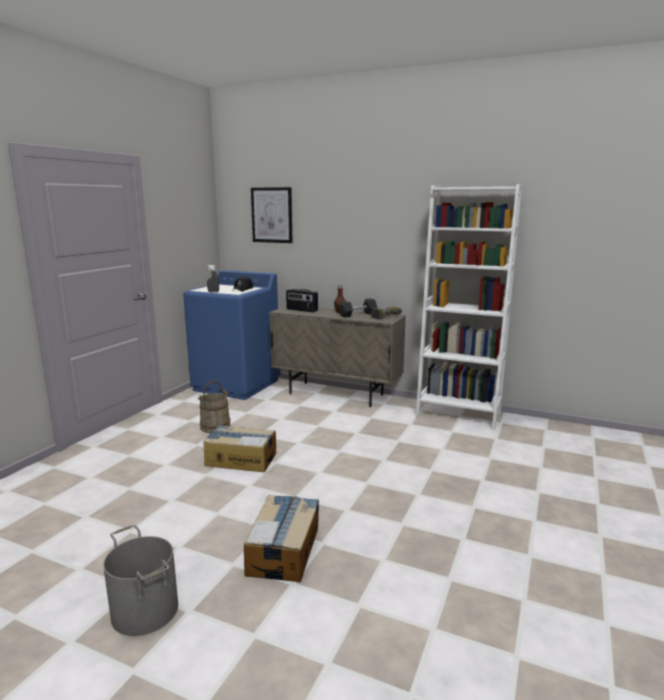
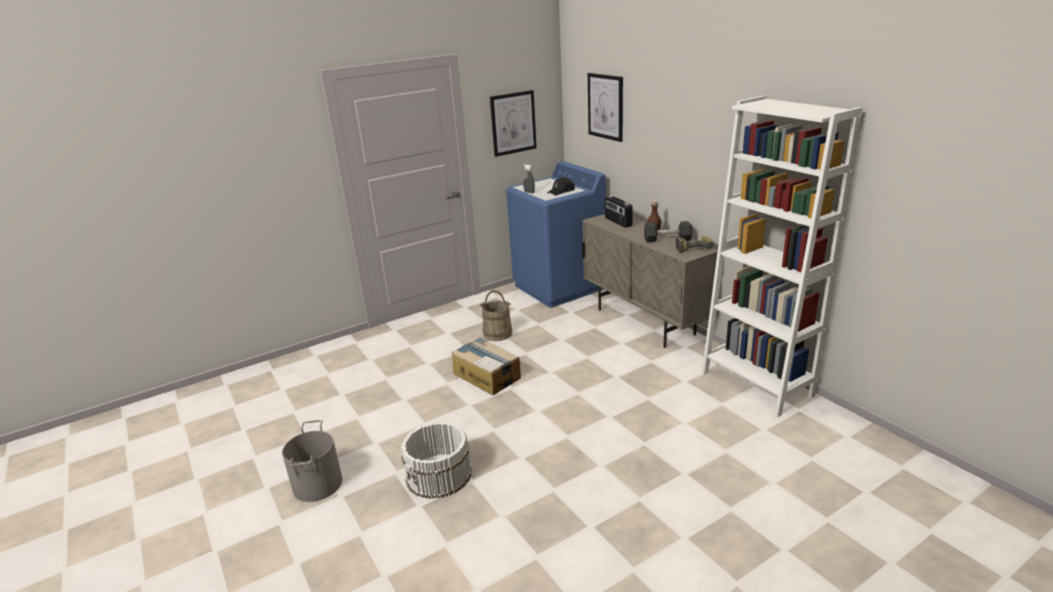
camera: 35 degrees right, 10 degrees up
cardboard box [244,495,319,582] -> white bucket [401,422,472,499]
none -> picture [490,90,537,157]

